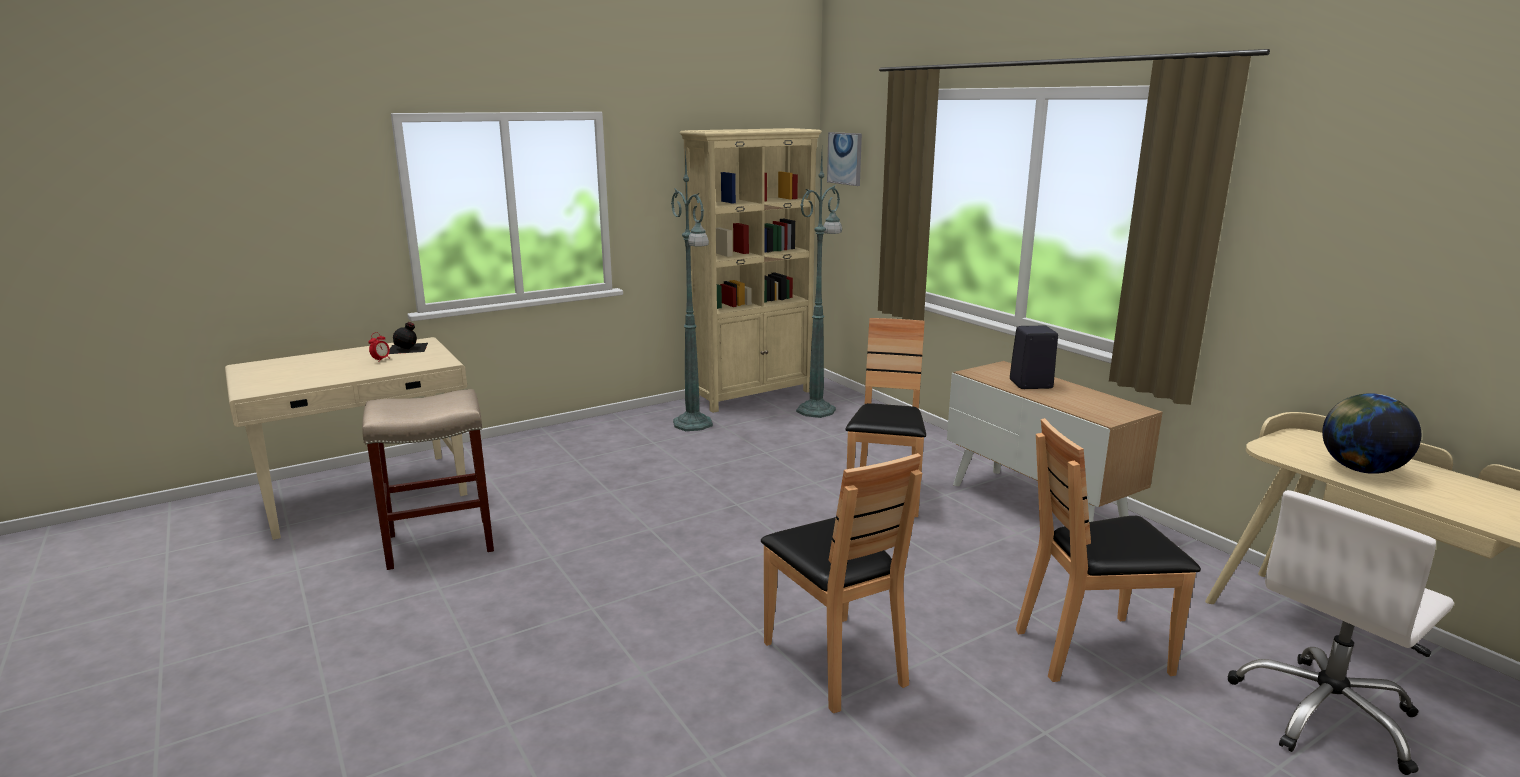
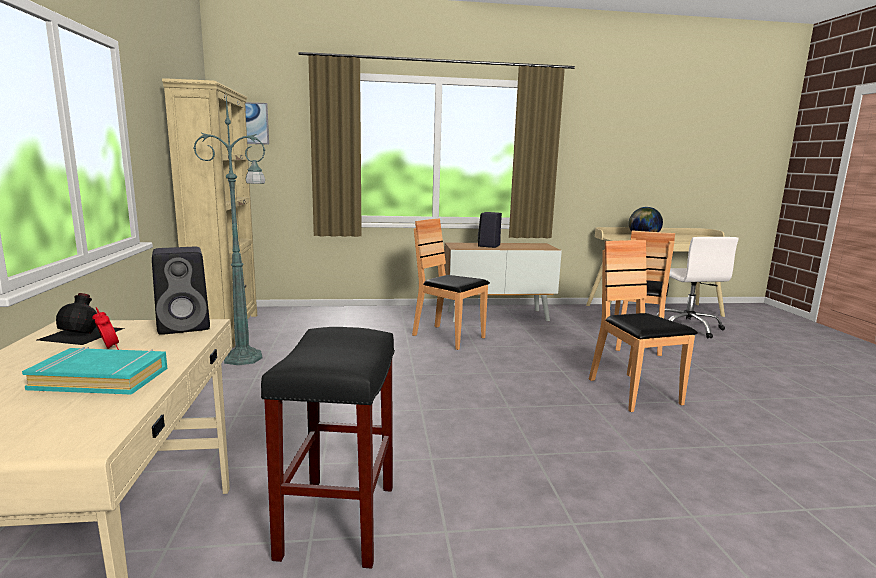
camera: 65 degrees left, 5 degrees down
beige stool [362,389,494,570] -> black stool [261,327,395,569]
brown chair [761,453,922,713] -> brown chair turned 105 degrees counterclockwise [589,240,698,412]
green floor lamp [796,154,842,418] -> none
none -> turquoise book [22,347,167,395]
none -> black speaker [152,247,210,335]

